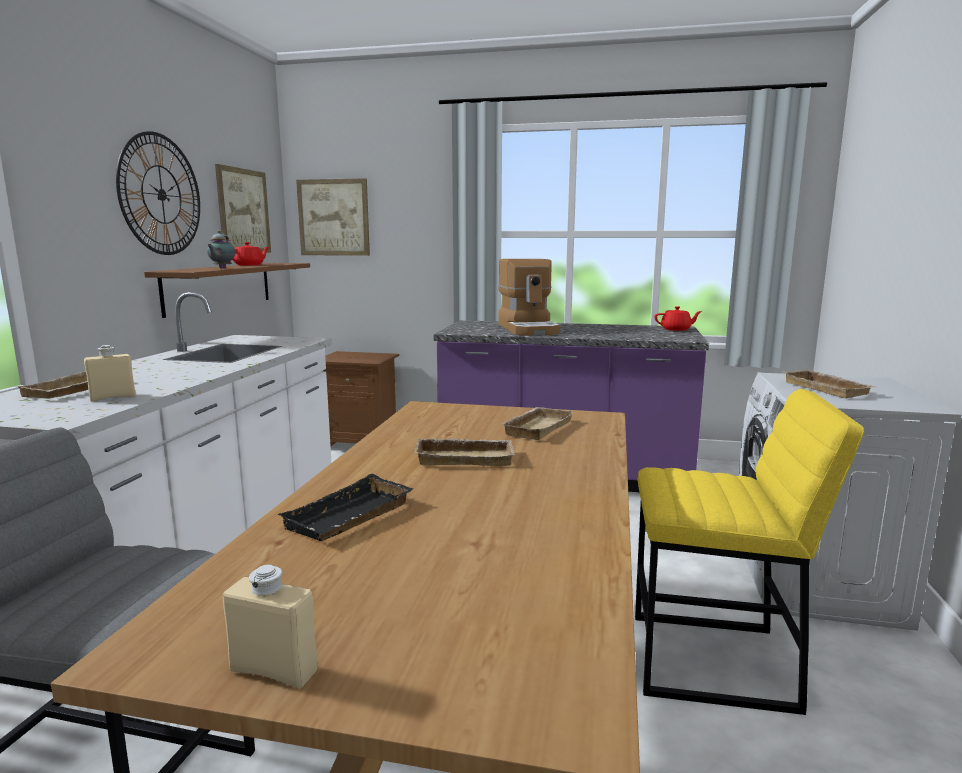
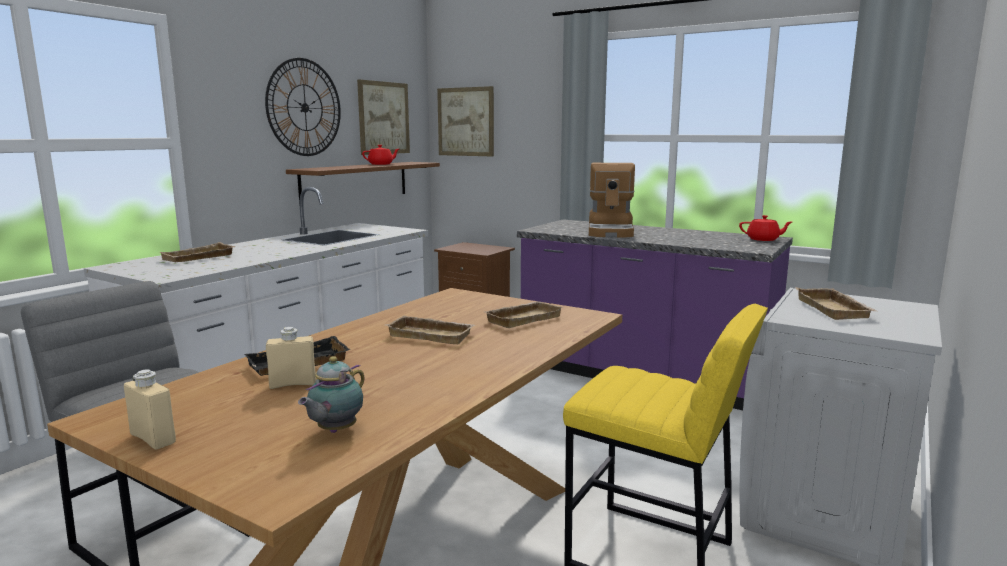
camera: 20 degrees right, 0 degrees up
beige bottle [84,345,136,402] -> beige bottle moved to [266,327,316,389]
teapot [207,230,235,269] -> teapot moved to [298,356,364,433]

